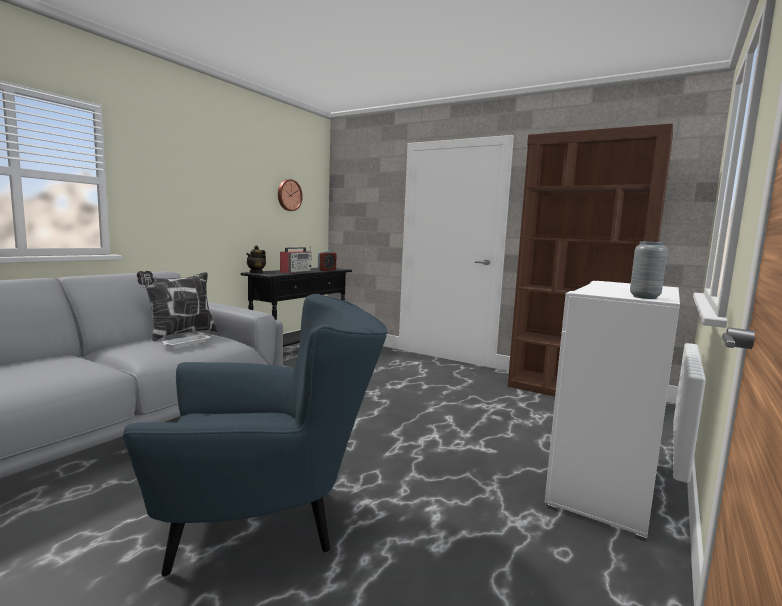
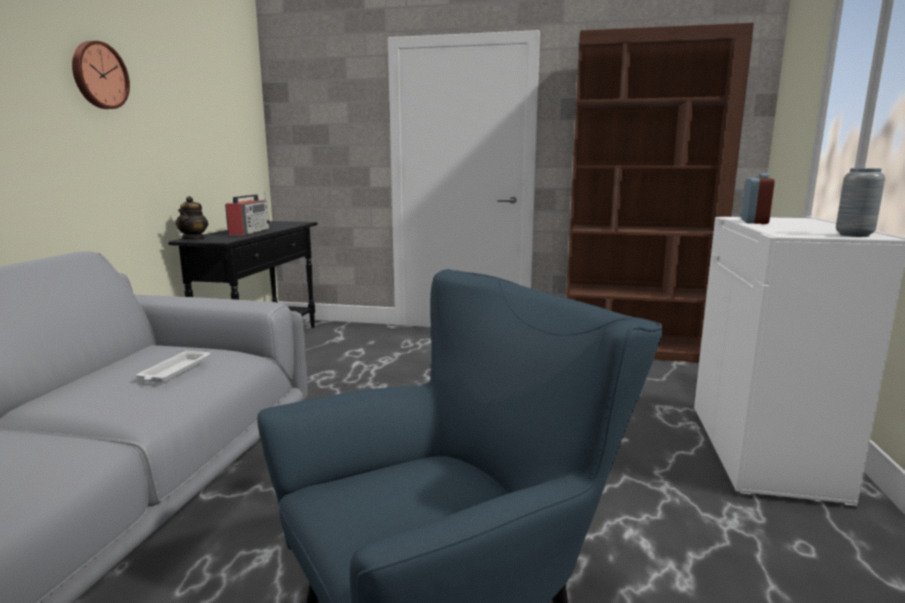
camera: 20 degrees left, 5 degrees up
pillow [137,271,218,341] -> none
wall clock [278,179,303,211] -> wall clock moved to [72,41,130,109]
alarm clock [318,251,336,271] -> alarm clock moved to [741,173,775,224]

